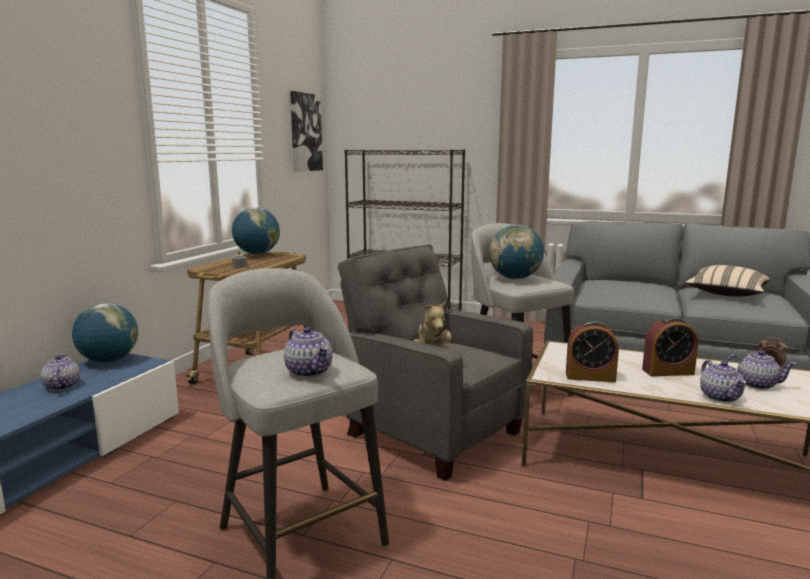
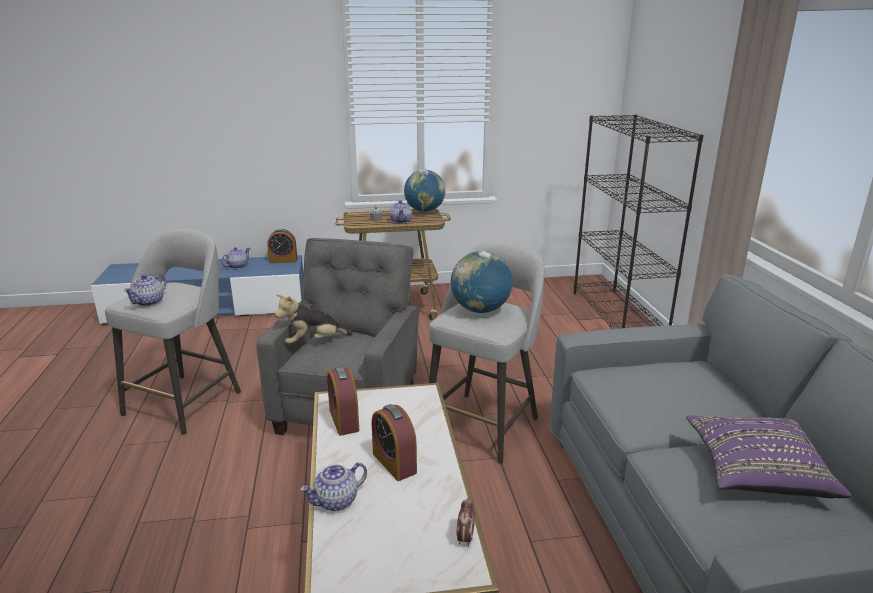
camera: 60 degrees right, 10 degrees up
globe [72,303,138,362] -> alarm clock [267,229,298,263]
picture [290,91,323,172] -> none
beige pillow [685,265,770,297] -> purple pillow [686,416,851,498]
teapot [726,350,796,390] -> teapot moved to [390,200,412,224]

